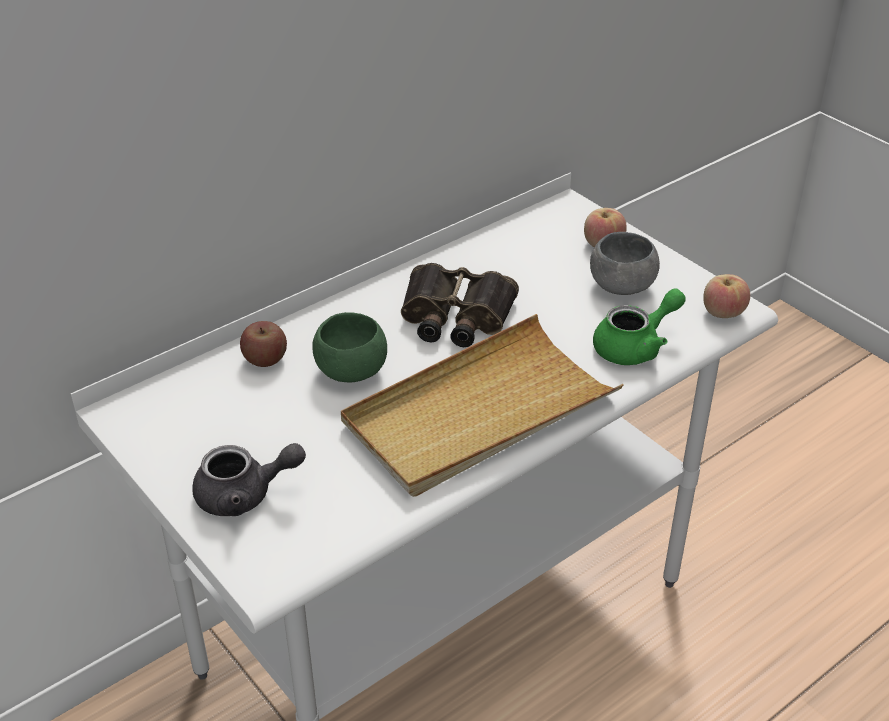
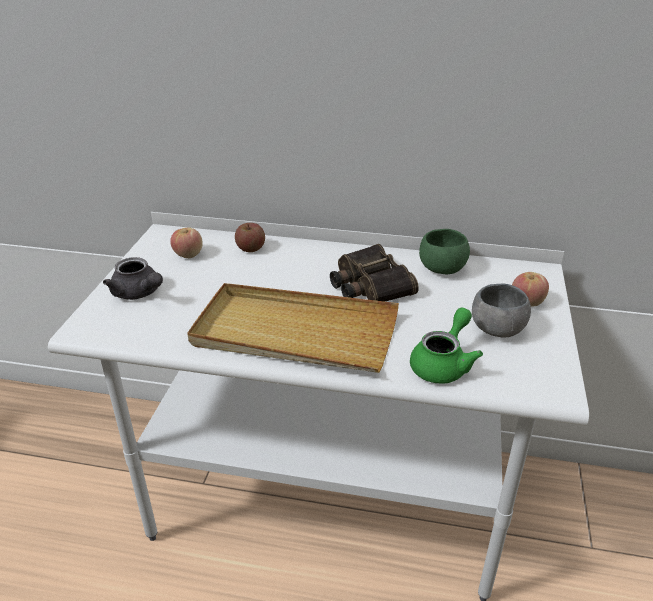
camera: 50 degrees right, 5 degrees down
green bowl [312,312,387,382] -> green bowl moved to [419,229,470,274]
green teapot [593,288,686,365] -> green teapot turned 75 degrees counterclockwise [410,308,483,384]
apple [703,274,750,318] -> apple moved to [170,227,202,258]

